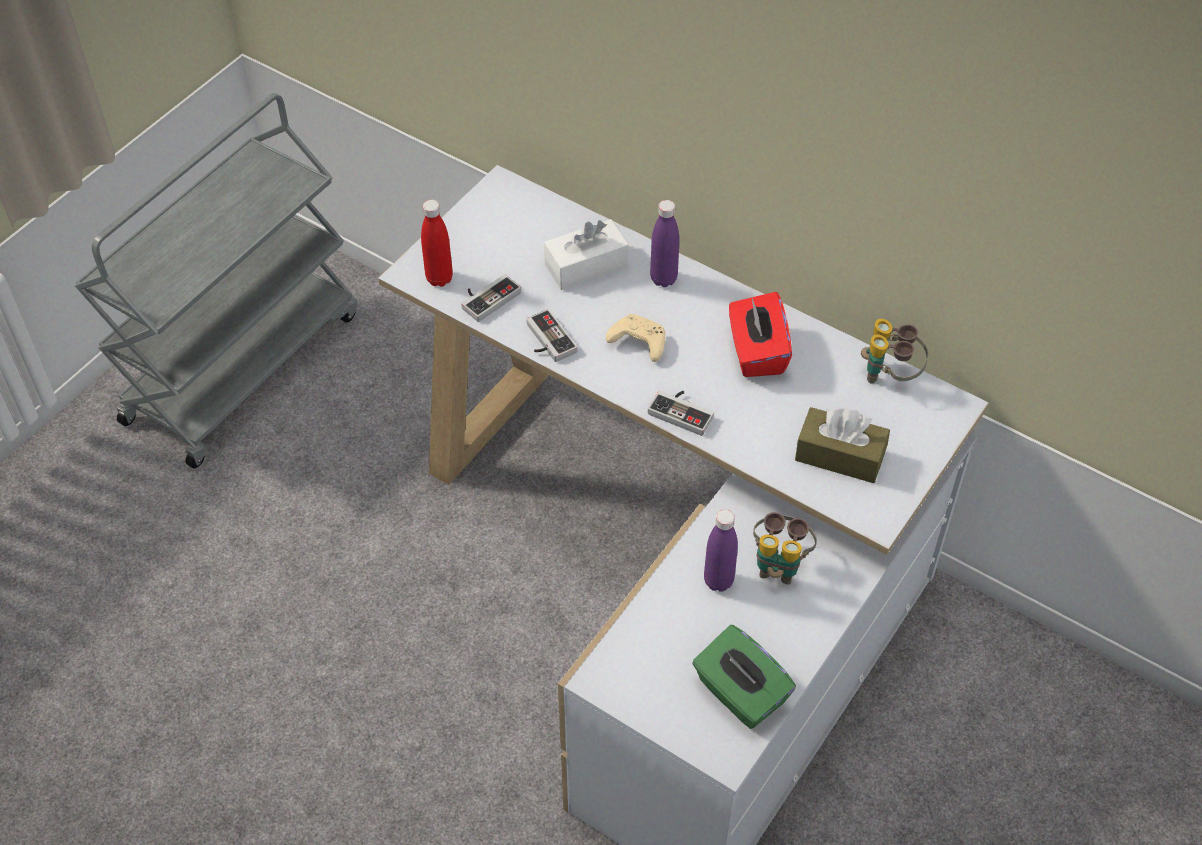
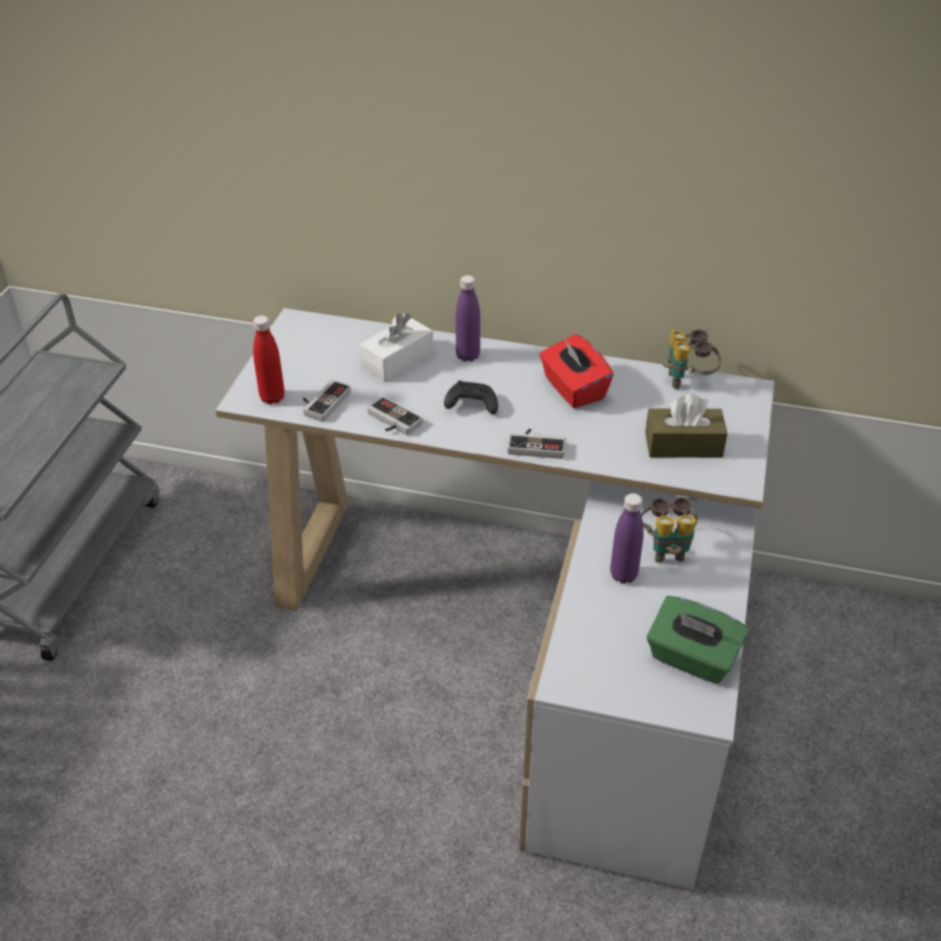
camera: 20 degrees left, 10 degrees down
beige game controller [606,314,665,362] -> black game controller [444,380,498,414]

